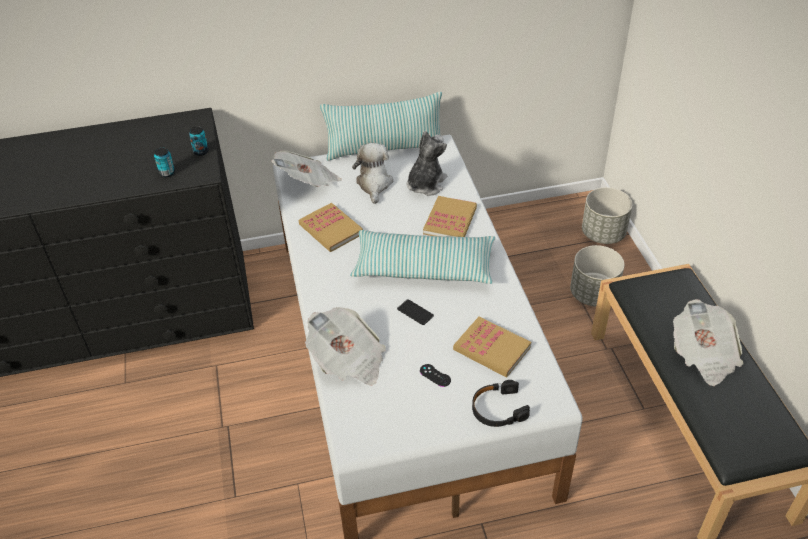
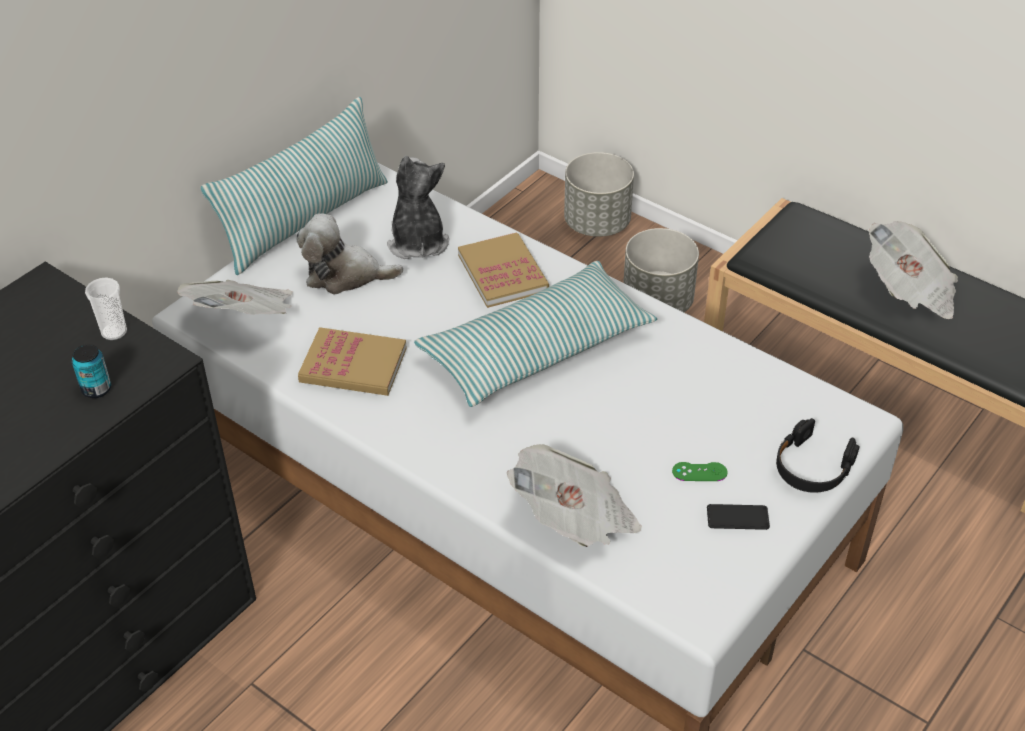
camera: 40 degrees left, 0 degrees up
can [189,126,209,156] -> cup [85,278,127,340]
plush toy [352,143,394,204] -> plush toy turned 45 degrees counterclockwise [297,214,403,294]
phone [397,299,434,325] -> phone moved to [707,504,770,530]
black game controller [420,364,451,387] -> green game controller [672,462,727,481]
book [453,316,531,377] -> none

